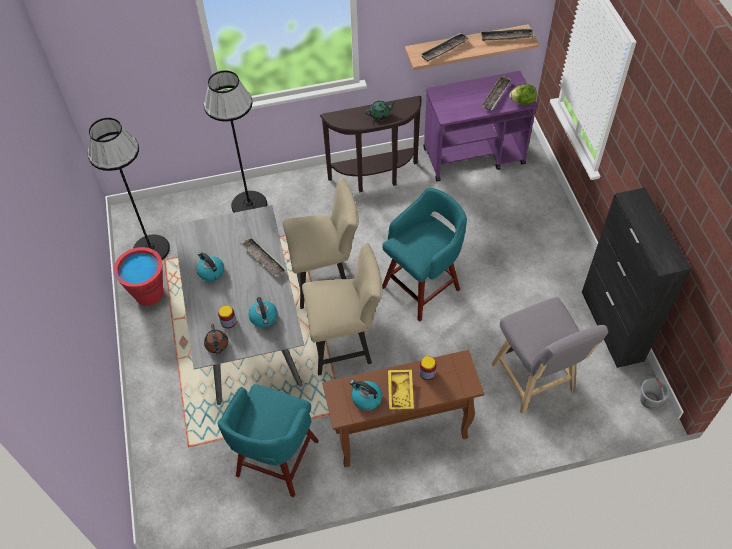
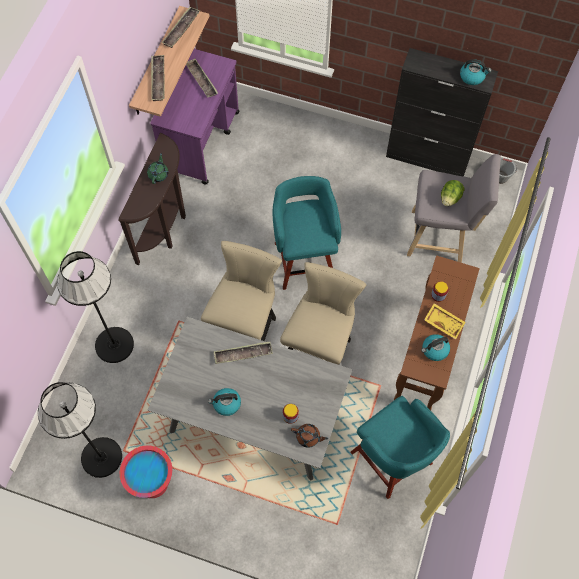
camera: 60 degrees left, 10 degrees up
kettle [249,297,277,327] -> kettle moved to [460,59,492,85]
lettuce [509,84,537,105] -> lettuce moved to [441,180,464,206]

